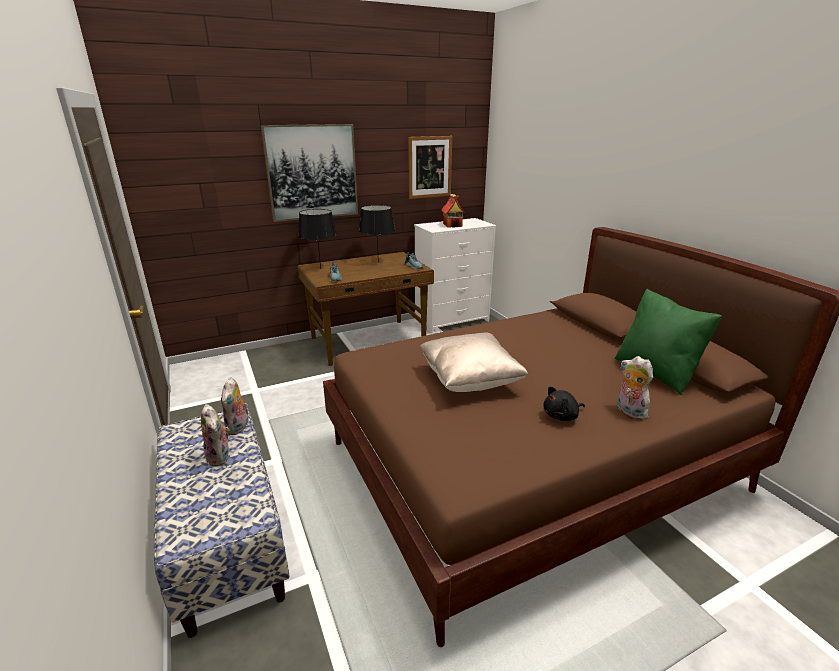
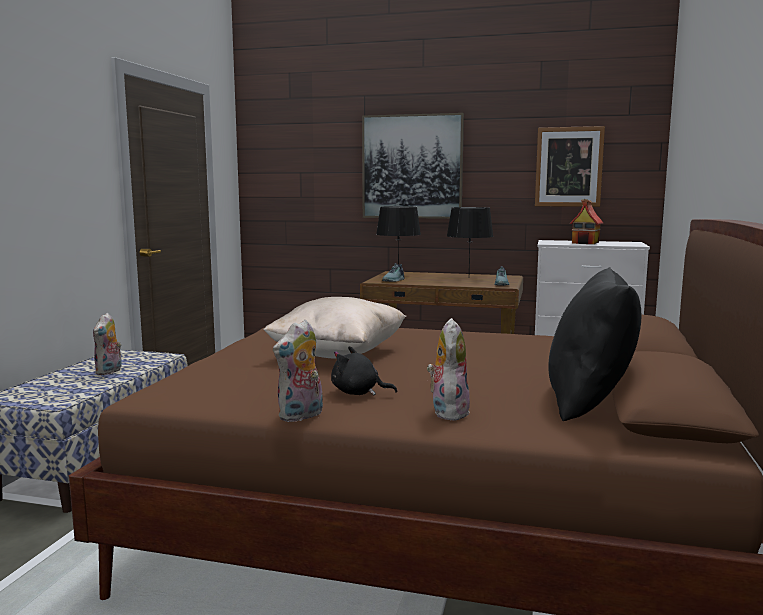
camera: 40 degrees right, 15 degrees down
plush toy [221,377,248,435] -> plush toy moved to [273,320,323,422]
green pillow [615,289,722,395] -> black pillow [548,267,641,422]

